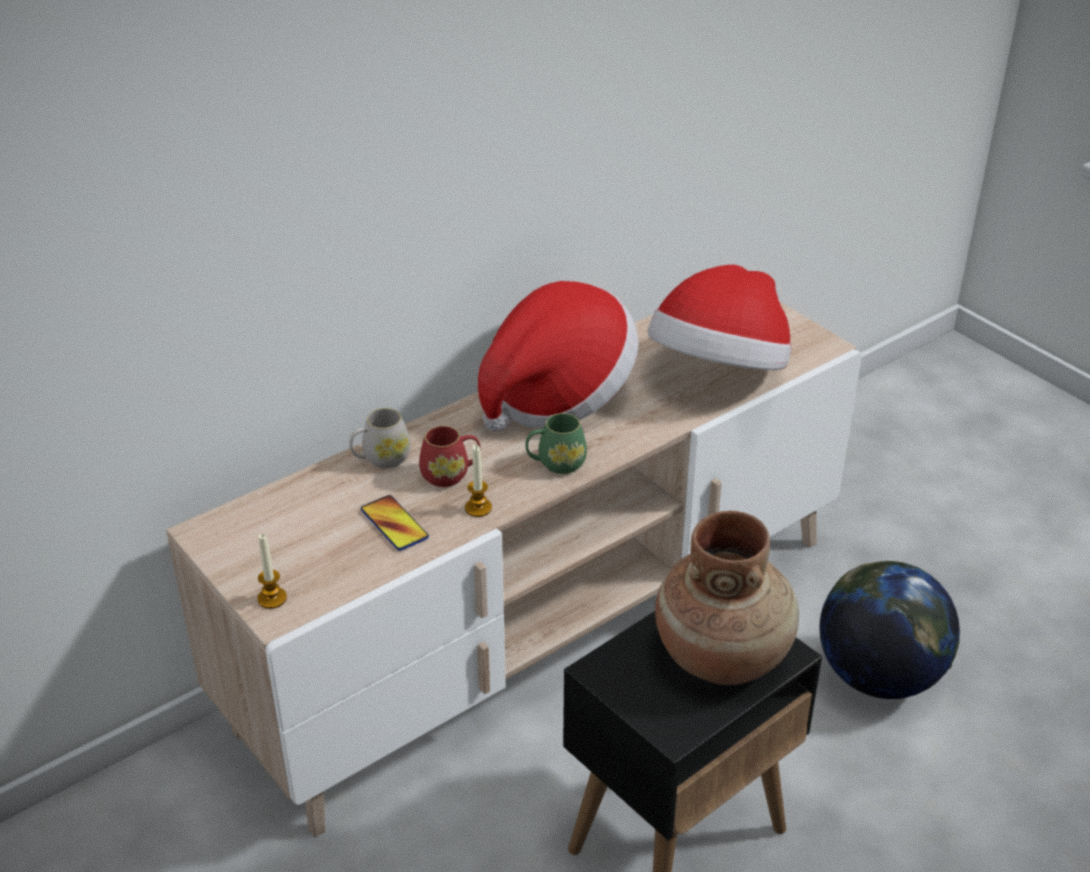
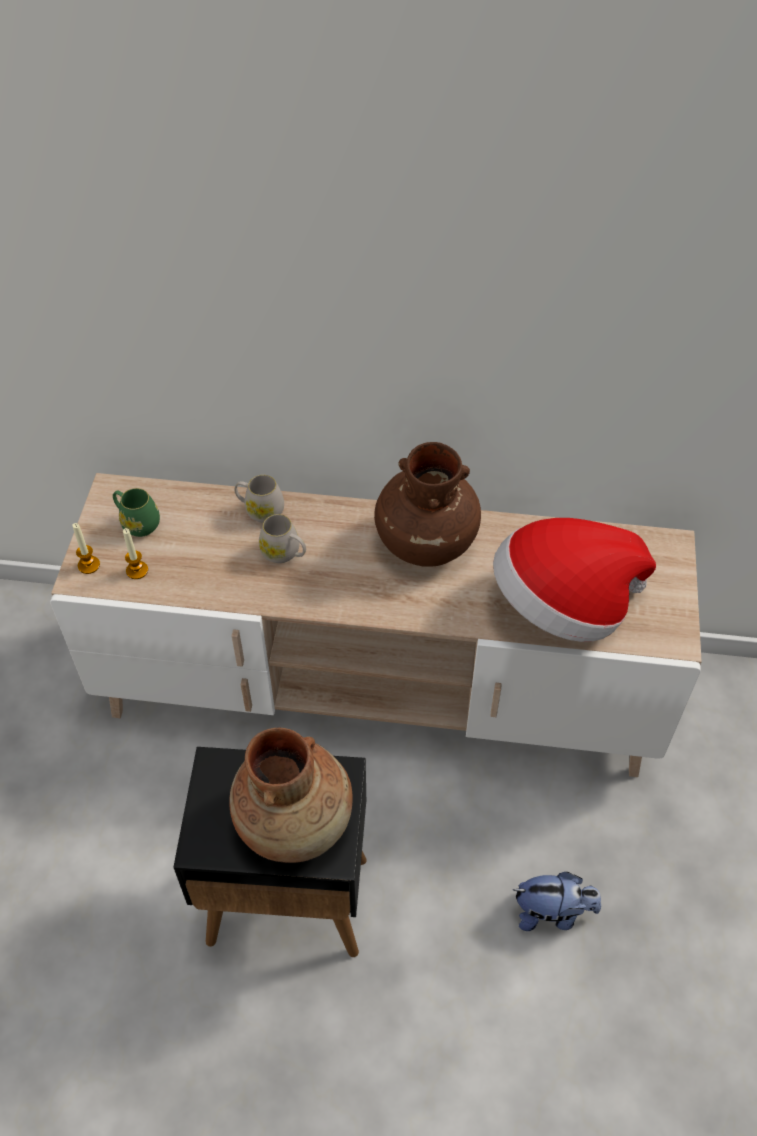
camera: 45 degrees right, 15 degrees up
phone [361,495,429,551] -> none
red mug [419,426,481,487] -> white mug [259,514,306,563]
candle [465,445,492,517] -> candle moved to [123,528,148,579]
hat [478,281,639,432] -> brown vase [374,442,481,567]
green mug [525,413,587,474] -> green mug moved to [113,488,160,537]
globe [819,561,960,699] -> plush toy [513,872,601,931]

